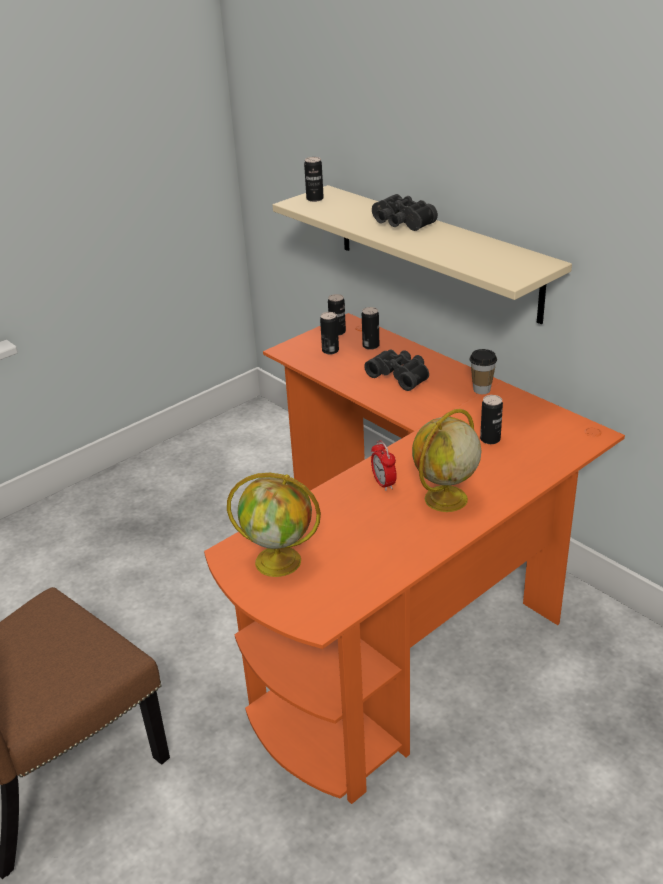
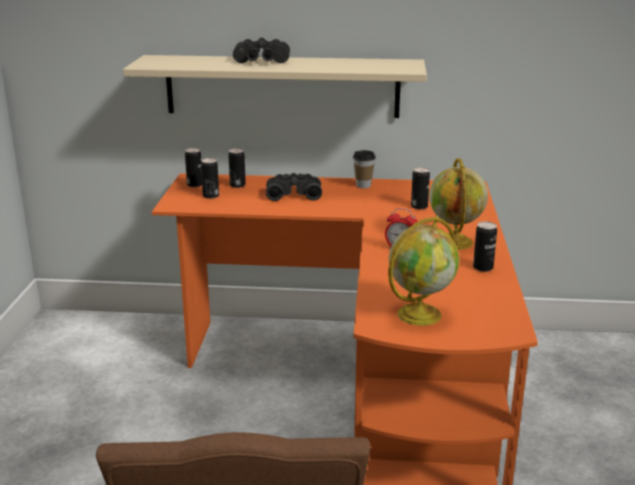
camera: 45 degrees left, 10 degrees down
can [304,157,324,202] -> can moved to [473,221,497,272]

